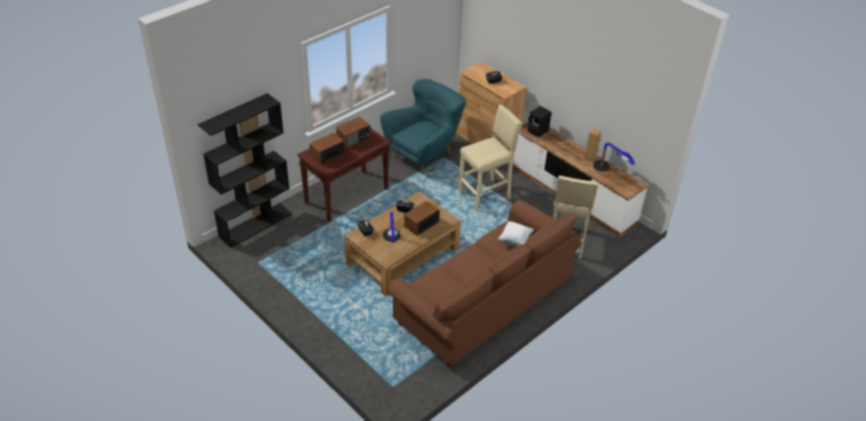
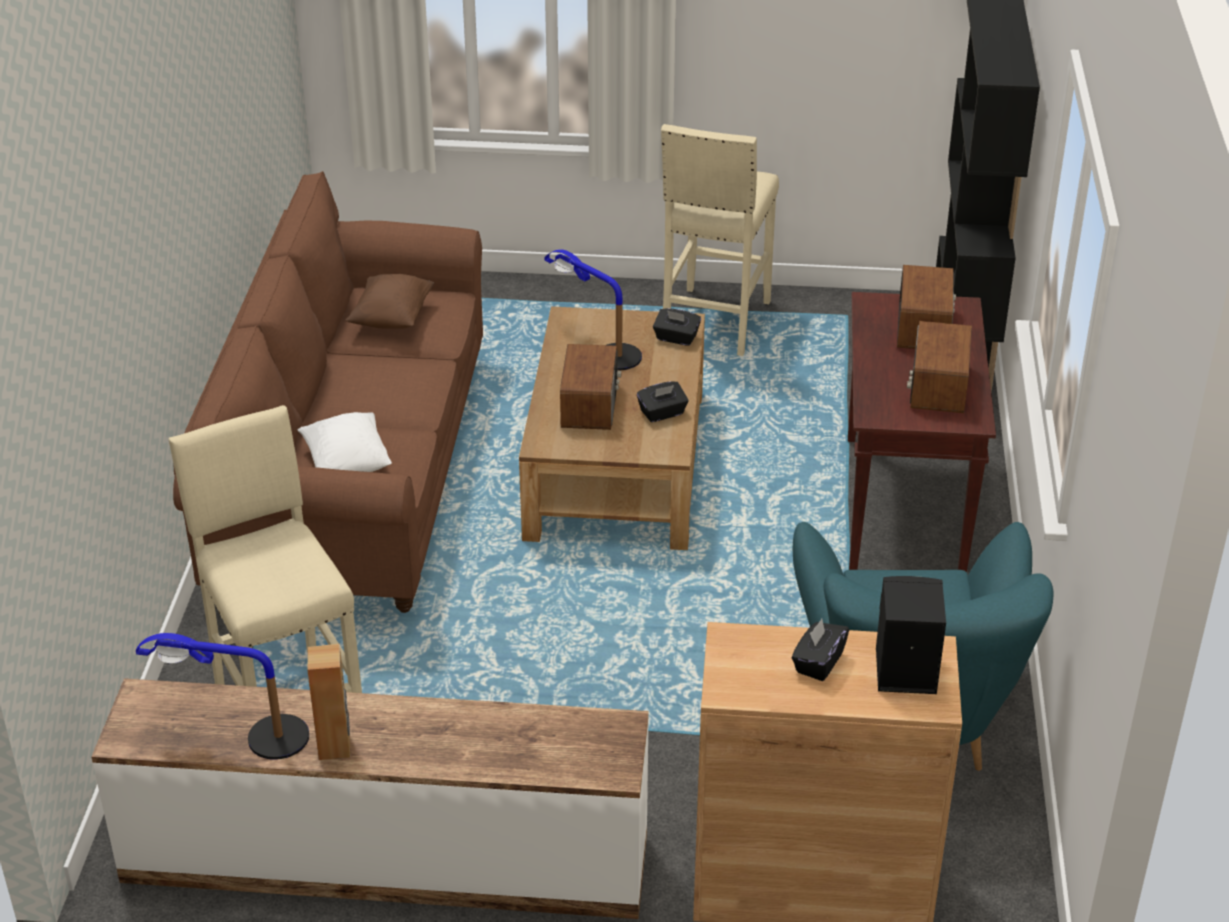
camera: 140 degrees right, 5 degrees down
beige stool [458,104,522,211] -> beige stool moved to [661,124,779,356]
black speaker [528,106,552,137] -> black speaker moved to [876,576,946,694]
none -> brown pillow [346,274,434,329]

